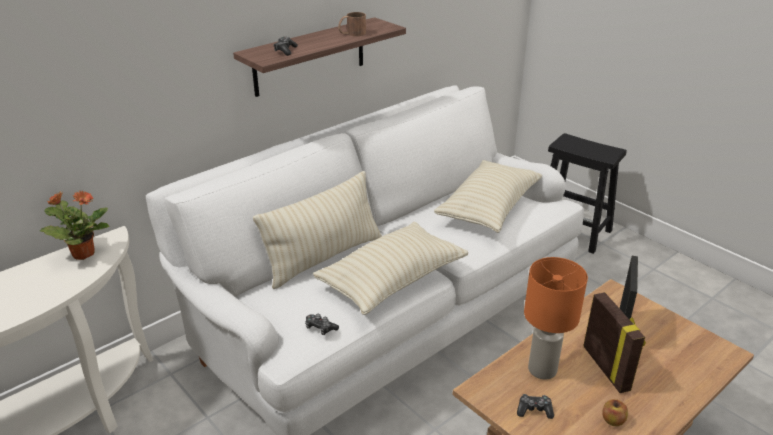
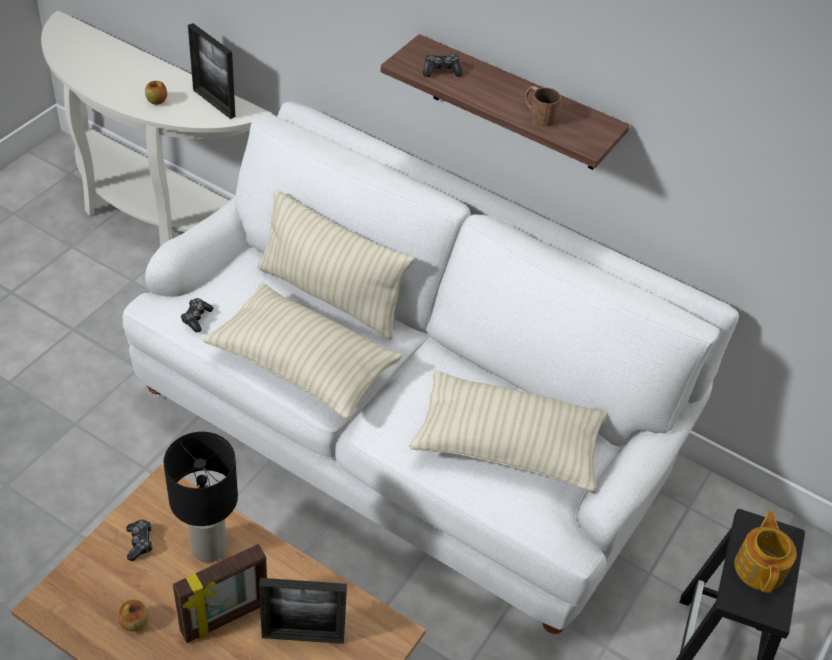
camera: 70 degrees right, 15 degrees up
potted plant [40,190,110,260] -> picture frame [188,23,235,119]
orange table lamp [524,257,588,379] -> black table lamp [164,432,238,563]
none -> apple [145,81,167,105]
none -> teapot [734,511,797,593]

